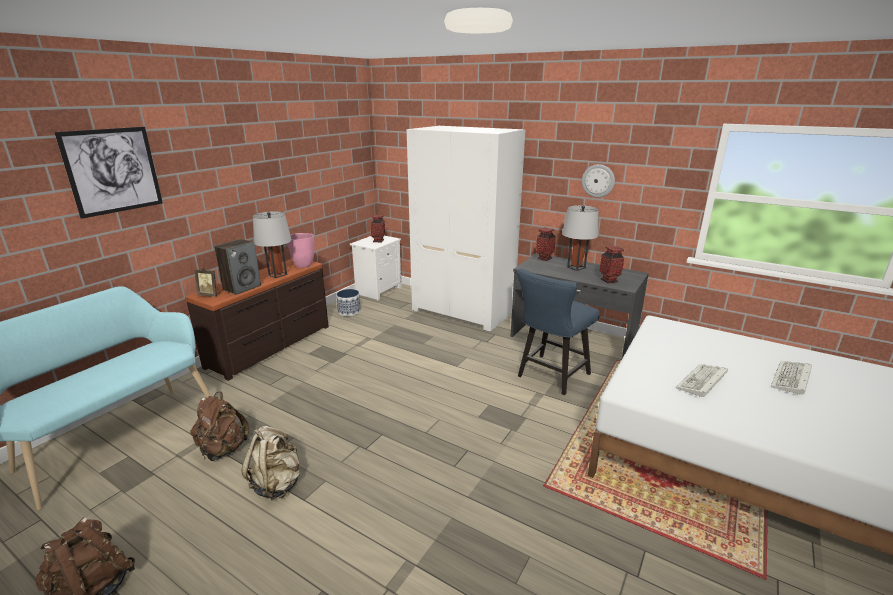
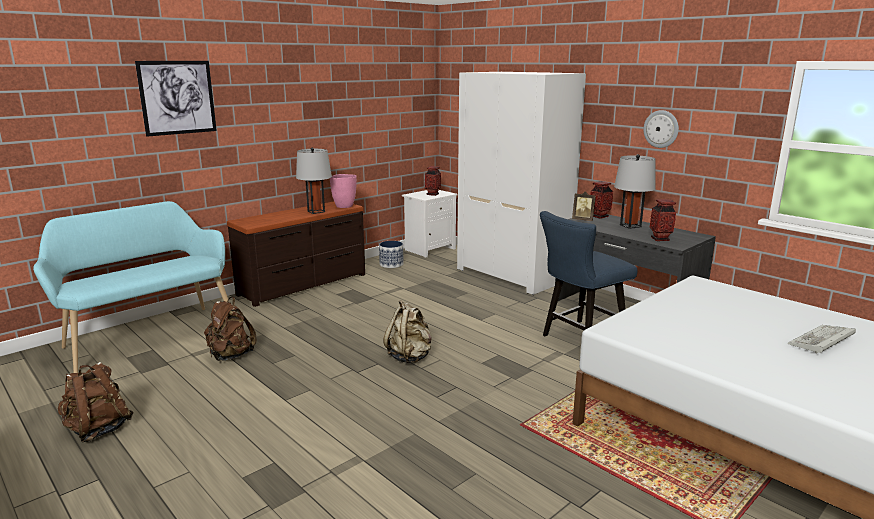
camera: 15 degrees right, 5 degrees down
picture frame [195,267,220,297] -> picture frame moved to [572,192,596,221]
speaker [214,239,261,295] -> none
beige backpack [241,426,300,501] -> beige backpack moved to [383,300,432,363]
keyboard [676,364,728,397] -> none

